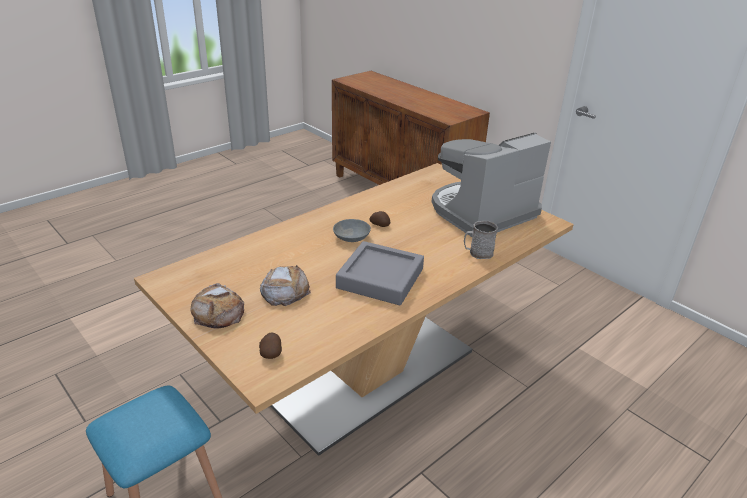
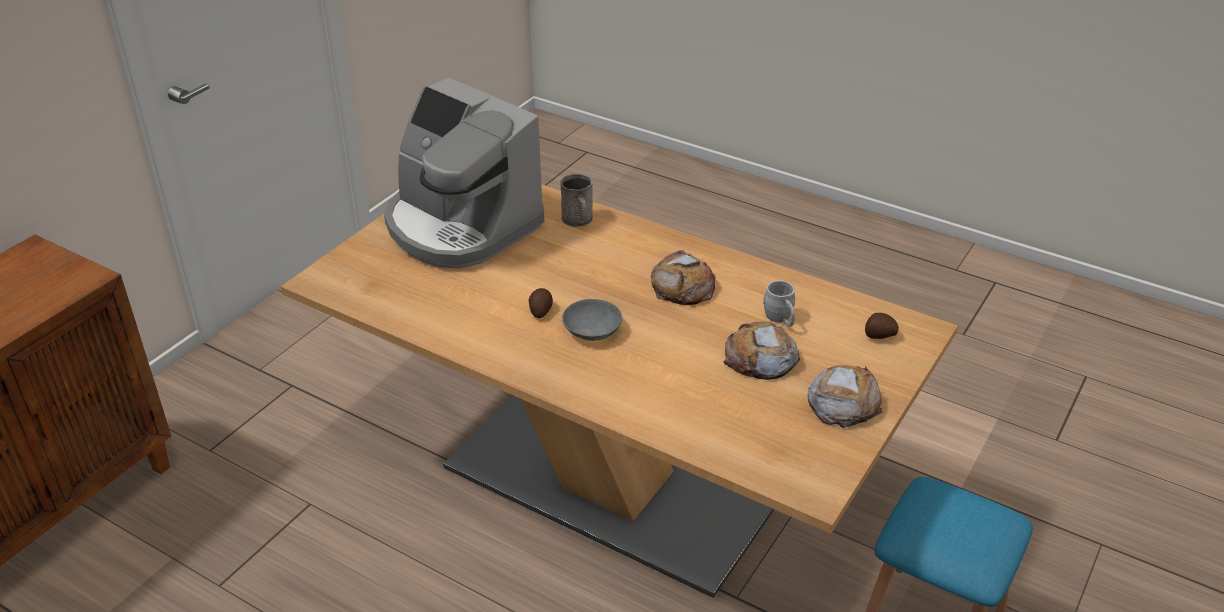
camera: 105 degrees left, 5 degrees up
grey tray [336,241,424,305] -> bread [651,250,716,305]
none -> grey mug [763,280,795,327]

